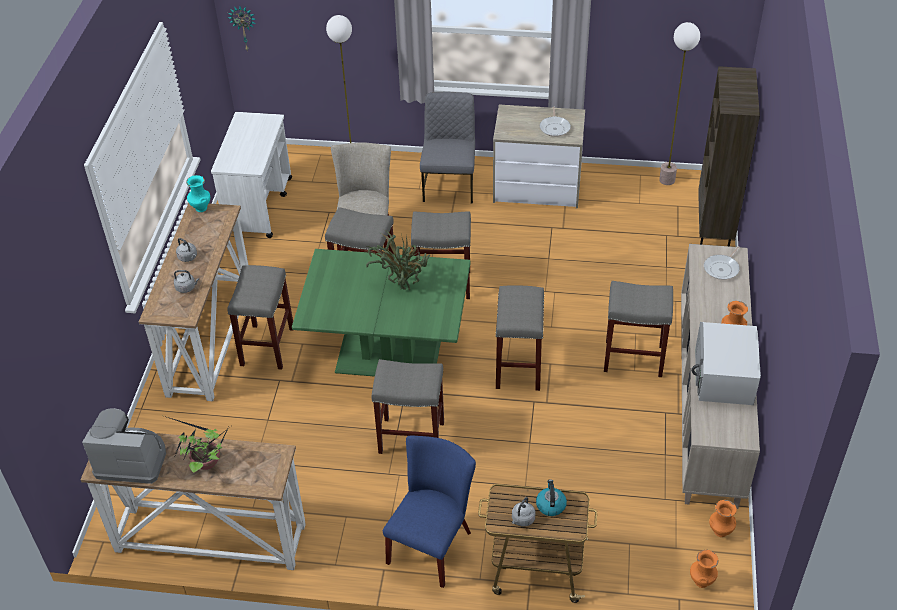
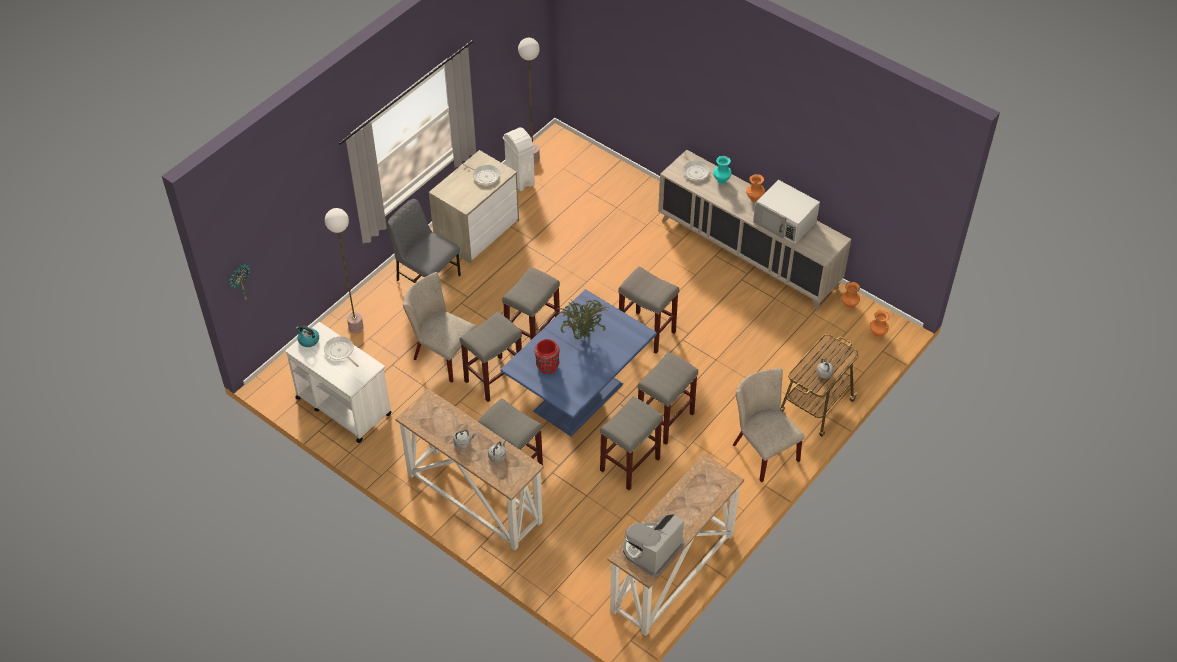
camera: 60 degrees left, 5 degrees up
potted plant [164,416,230,473] -> none
turquoise vase [186,175,210,212] -> turquoise vase moved to [713,156,732,184]
green dining table [292,249,471,377] -> blue dining table [500,289,657,437]
blue chair [383,435,476,588] -> beige chair [733,368,805,482]
kettle [536,479,567,516] -> kettle moved to [296,326,319,347]
grey stool [604,281,673,377] -> grey stool moved to [600,396,663,491]
brown bookcase [698,66,760,246] -> none
none -> frying pan [324,336,359,367]
none -> white trash can [503,127,535,191]
none -> red vase [534,339,560,374]

